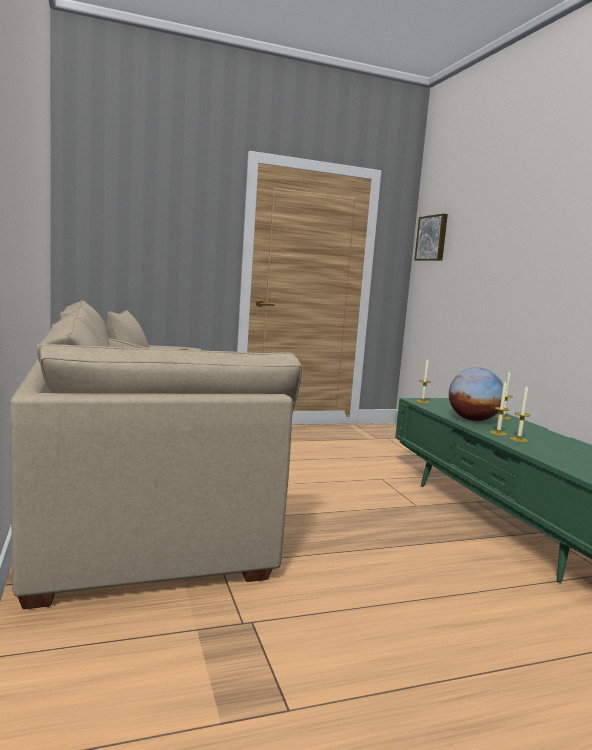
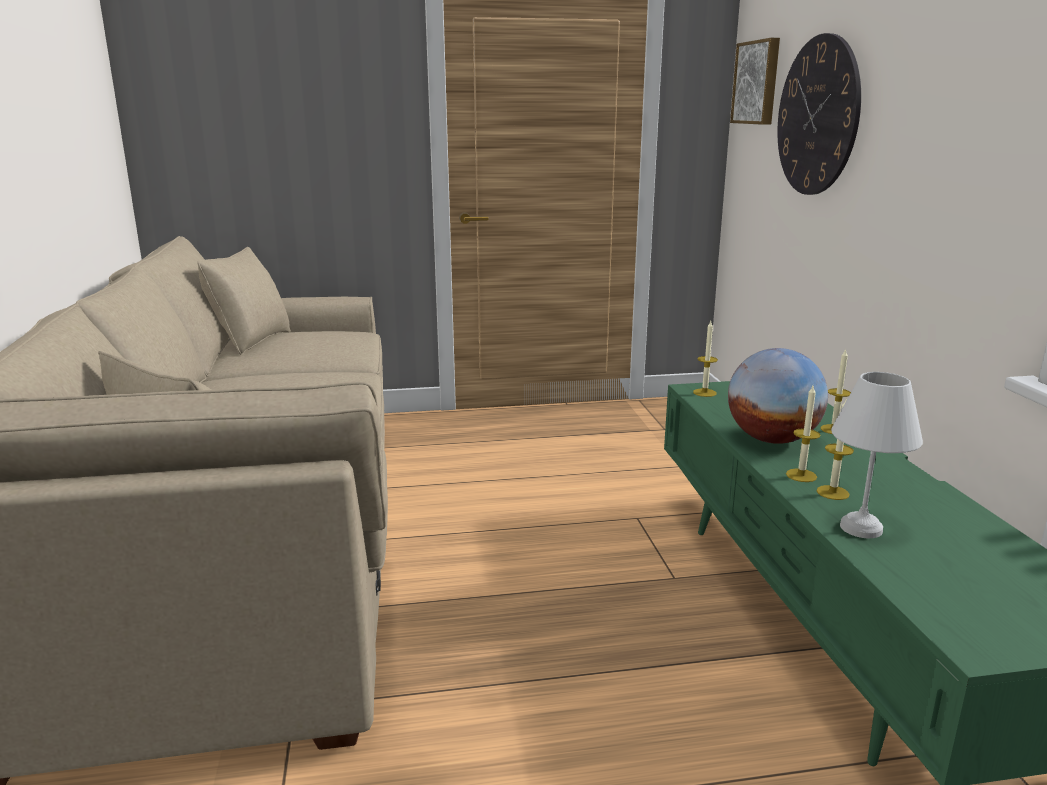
camera: 10 degrees right, 10 degrees up
none -> wall clock [777,33,861,195]
none -> white table lamp [831,372,923,538]

